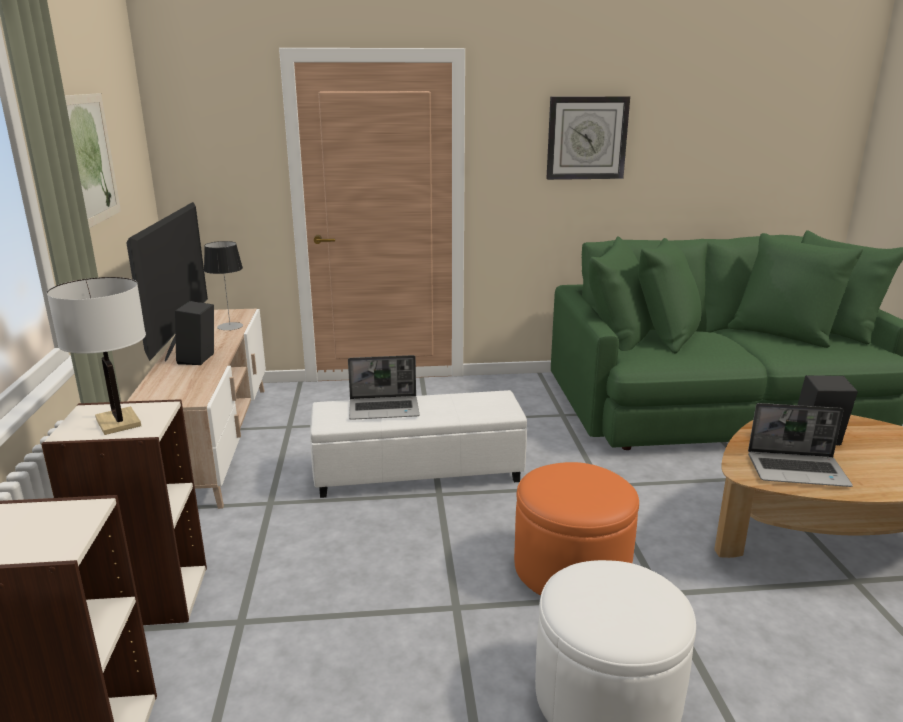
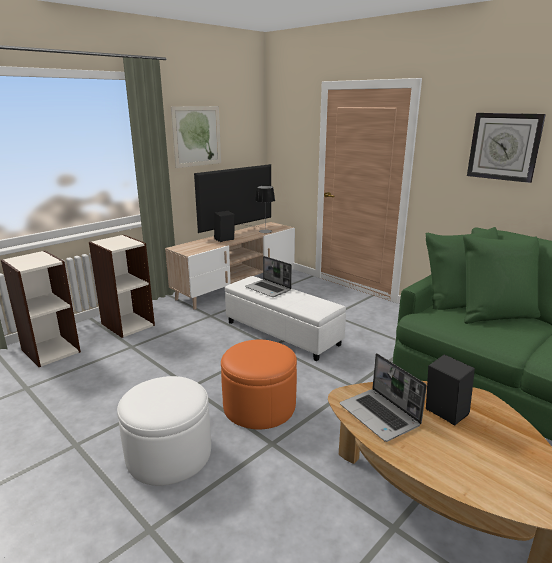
camera: 50 degrees right, 0 degrees up
white table lamp [47,277,146,435] -> none

